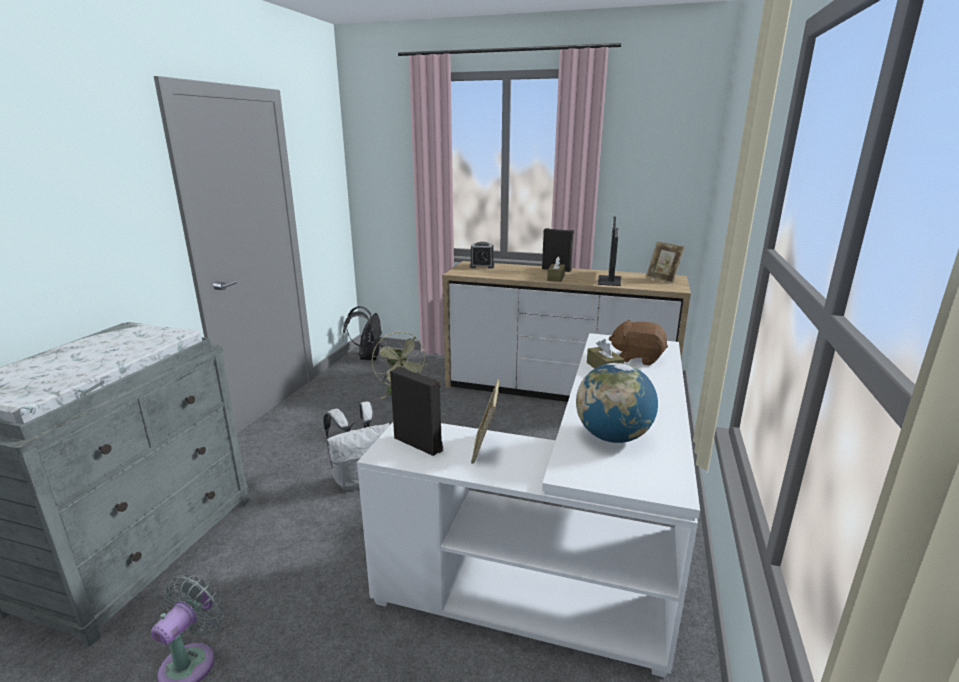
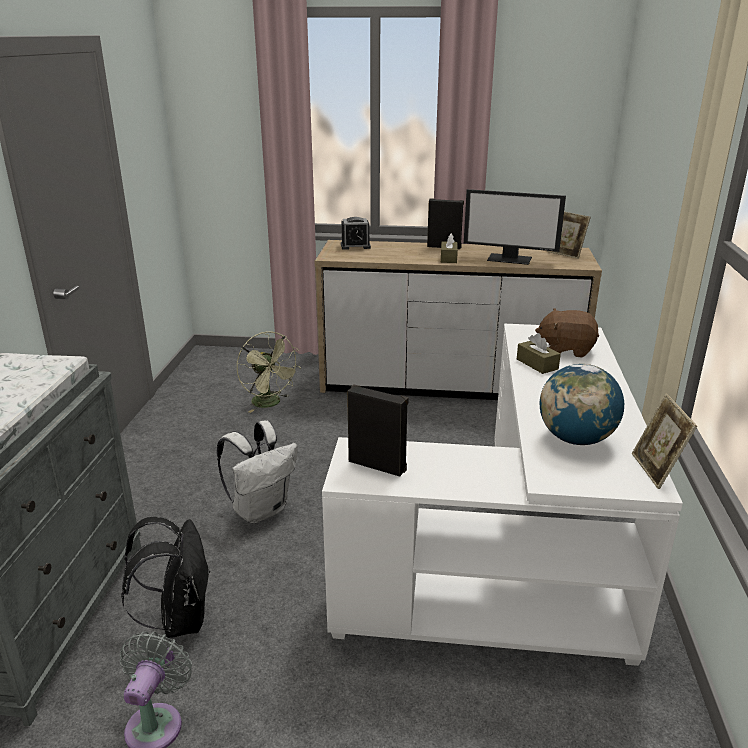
camera: 10 degrees left, 5 degrees up
black backpack [342,306,382,360] -> black backpack moved to [121,517,210,638]
picture frame [471,380,500,464] -> picture frame moved to [632,393,697,489]
monitor [598,216,621,286] -> monitor turned 75 degrees counterclockwise [464,189,566,265]

